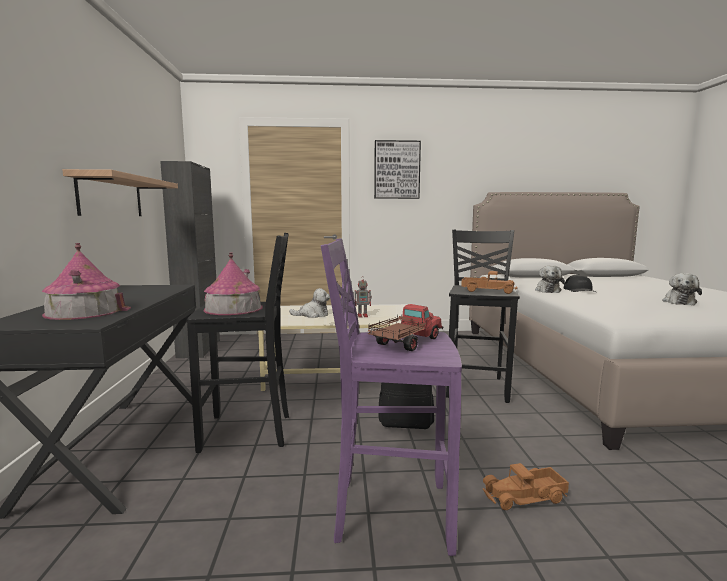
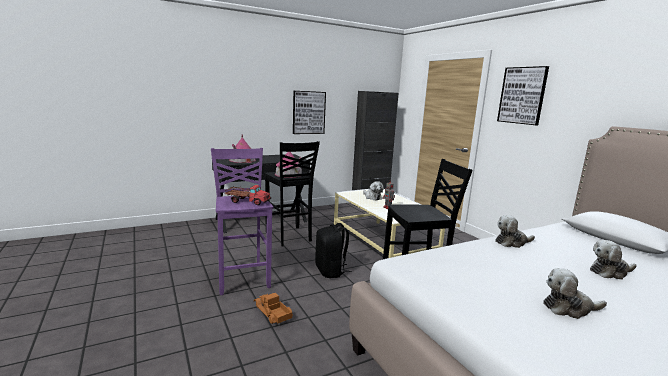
camera: 65 degrees right, 5 degrees up
shelf [62,169,178,216] -> picture [293,91,326,134]
toy truck [461,271,518,294] -> none
black cap [564,274,596,292] -> none
none -> plush toy [590,240,637,280]

